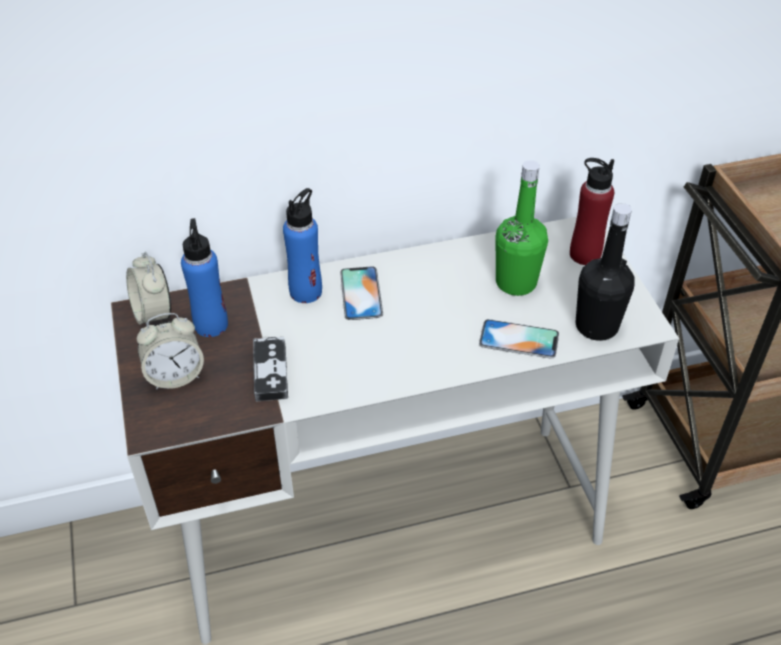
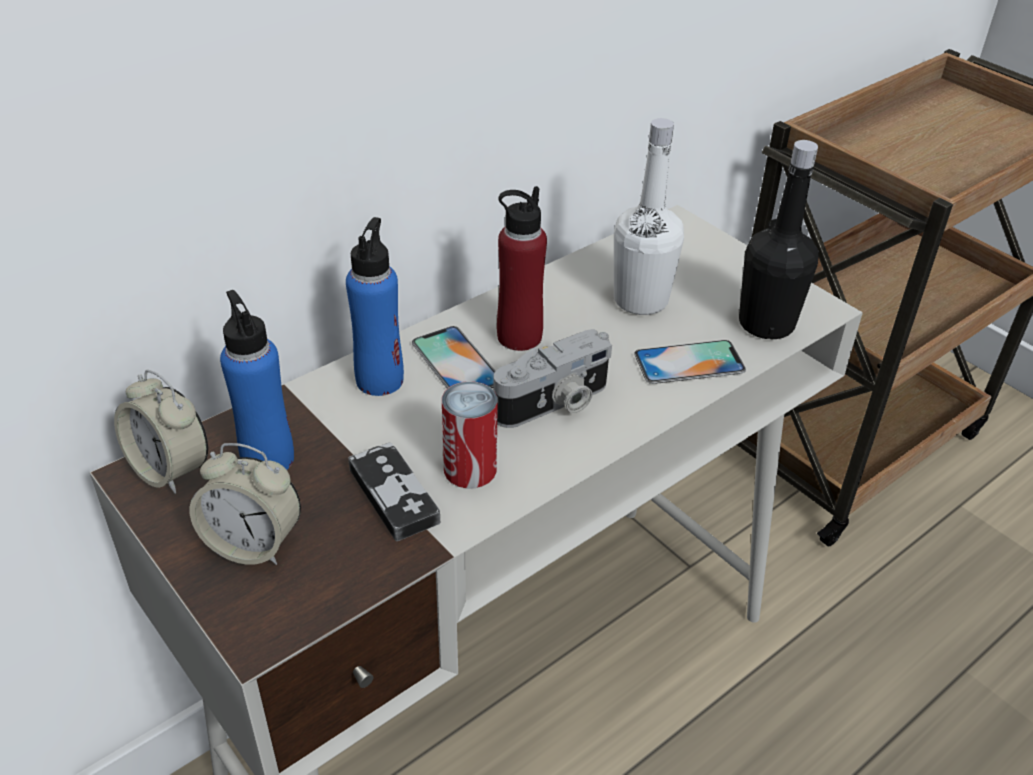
camera: 25 degrees left, 5 degrees down
alarm clock [137,313,204,390] -> alarm clock turned 60 degrees clockwise [190,443,301,565]
green bottle [496,160,548,296] -> white bottle [614,118,684,315]
red bottle [570,158,614,265] -> red bottle moved to [497,186,547,351]
none -> can [442,381,498,488]
none -> camera [493,329,612,428]

